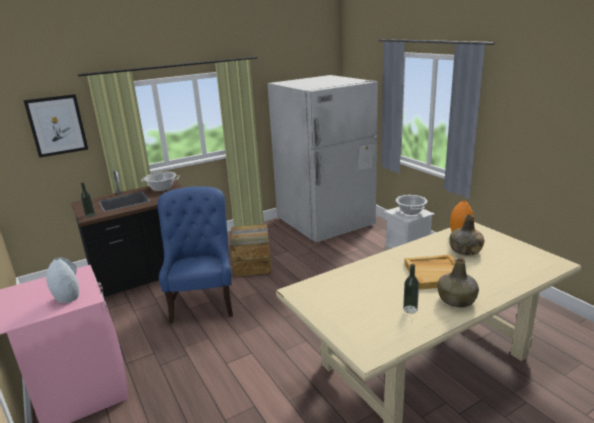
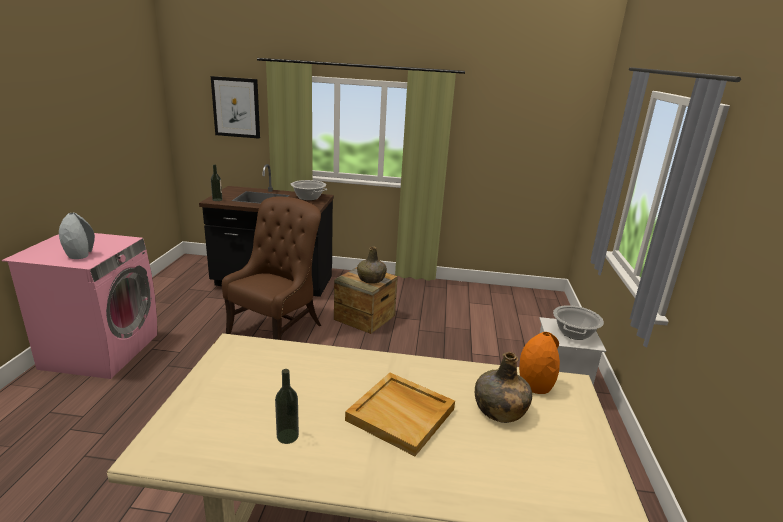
camera: 35 degrees right, 0 degrees up
blue chair [157,186,233,323] -> brown chair [222,196,321,340]
white fridge [267,75,378,242] -> none
green bottle [437,258,479,307] -> green bottle moved to [357,247,387,284]

